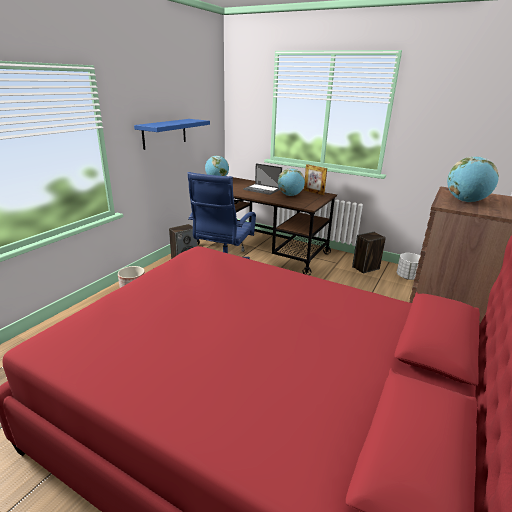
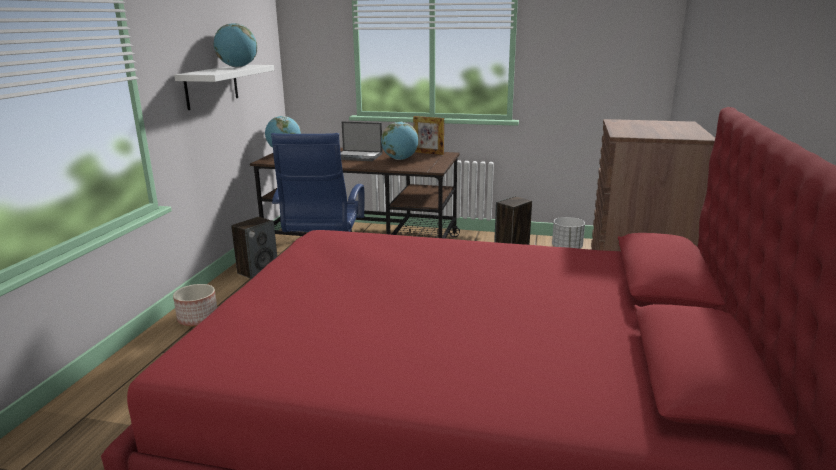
camera: 15 degrees left, 5 degrees down
blue shelf [134,119,210,150] -> white shelf [174,65,274,110]
globe [447,157,499,202] -> globe moved to [214,23,257,67]

